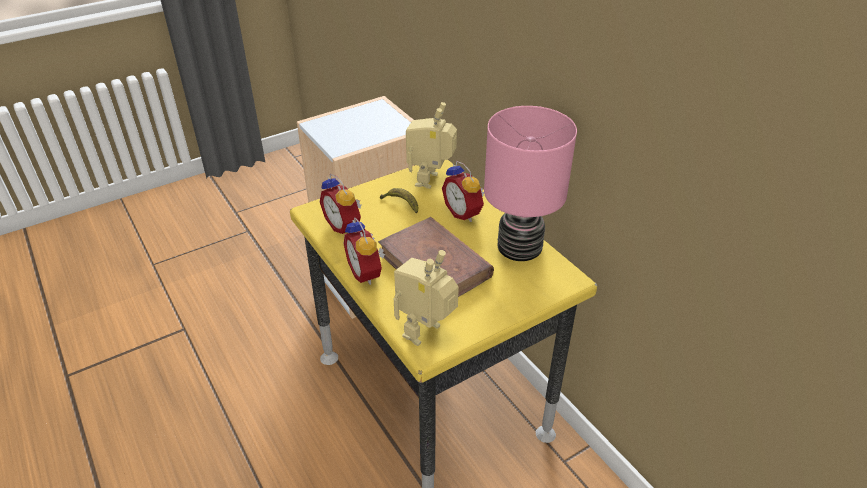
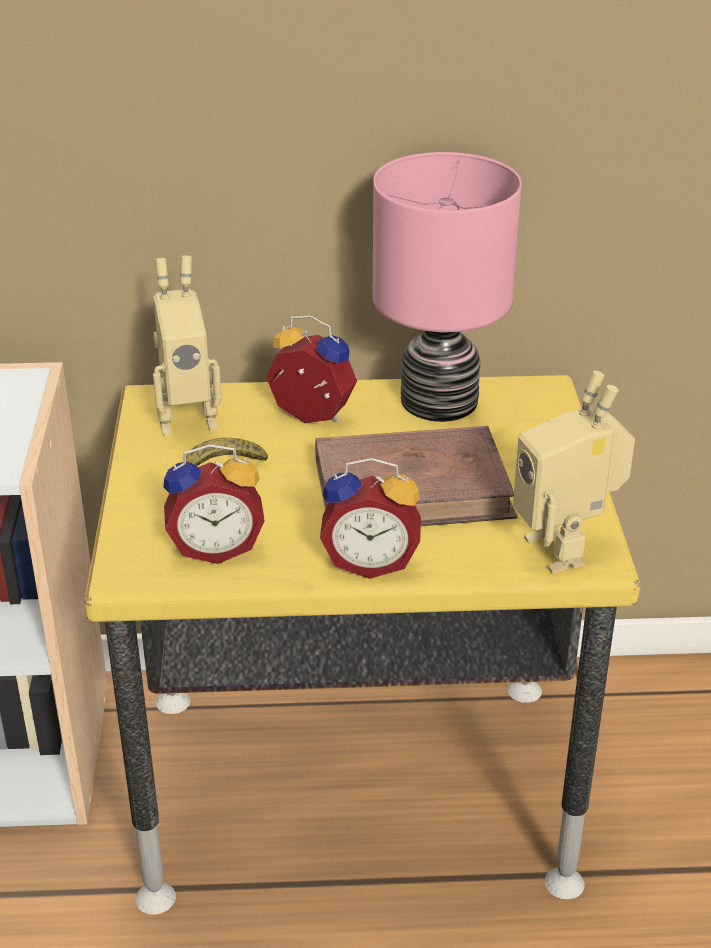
camera: 60 degrees left, 5 degrees down
toy robot [406,102,457,189] -> toy robot turned 60 degrees counterclockwise [153,255,222,437]
alarm clock [442,161,484,222] -> alarm clock turned 150 degrees counterclockwise [266,316,357,423]

